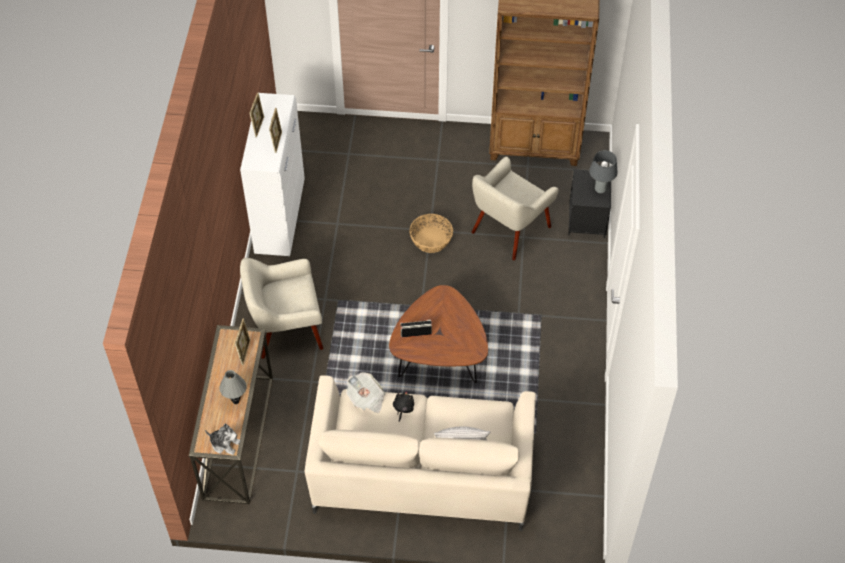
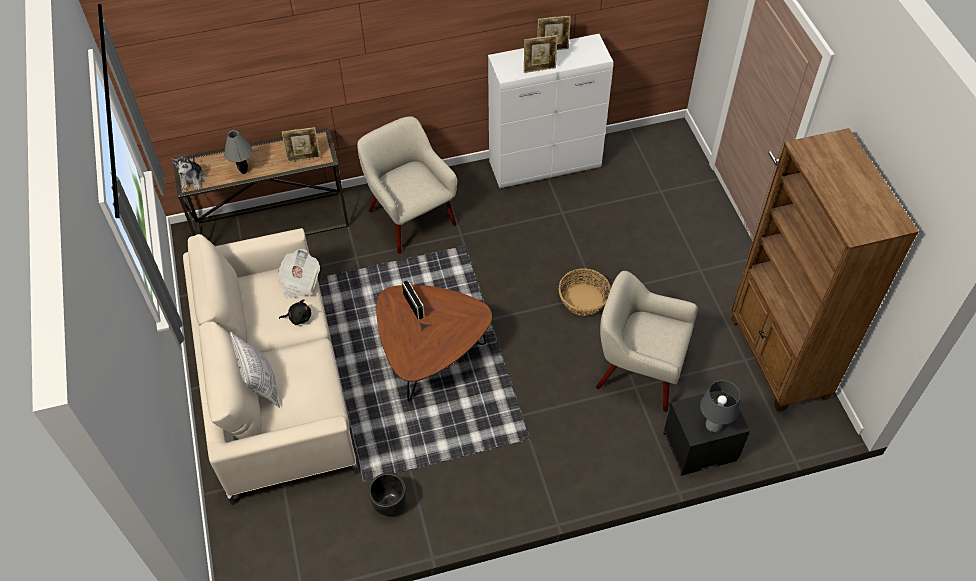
camera: 70 degrees right, 0 degrees up
none -> black planter [368,473,406,516]

